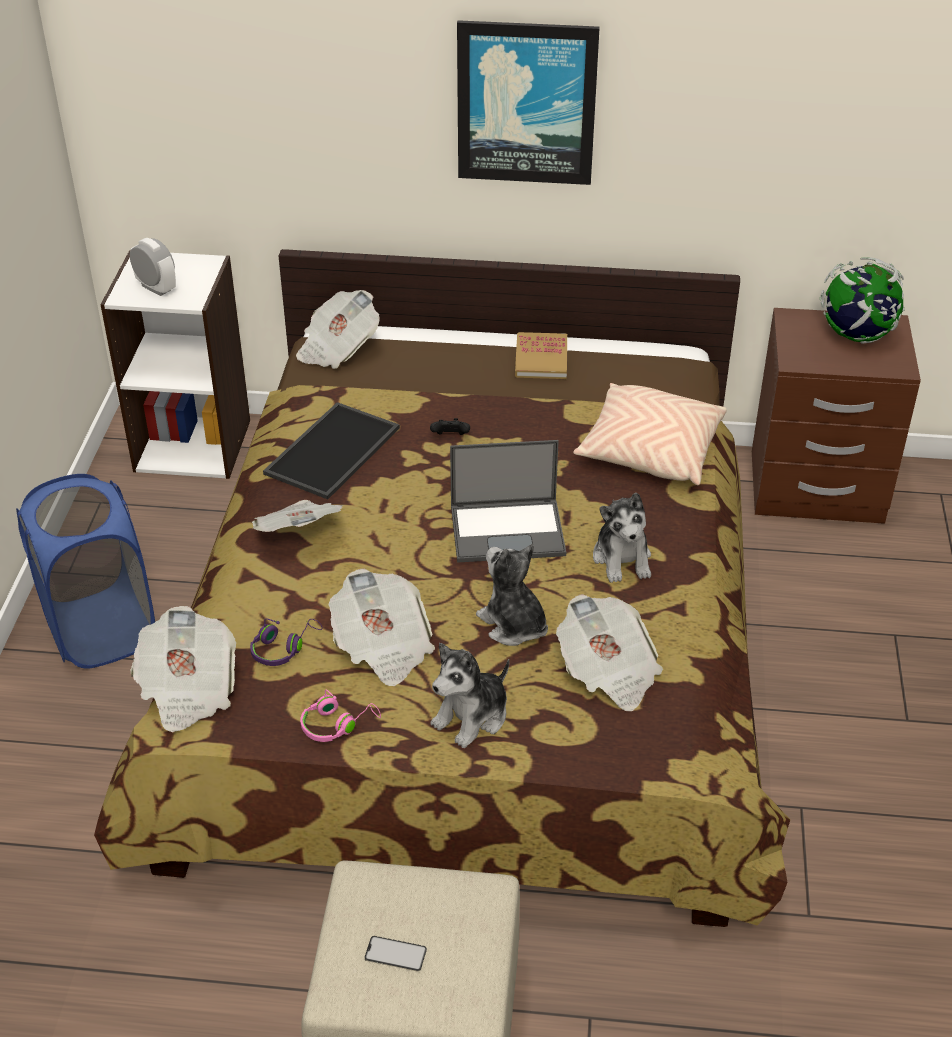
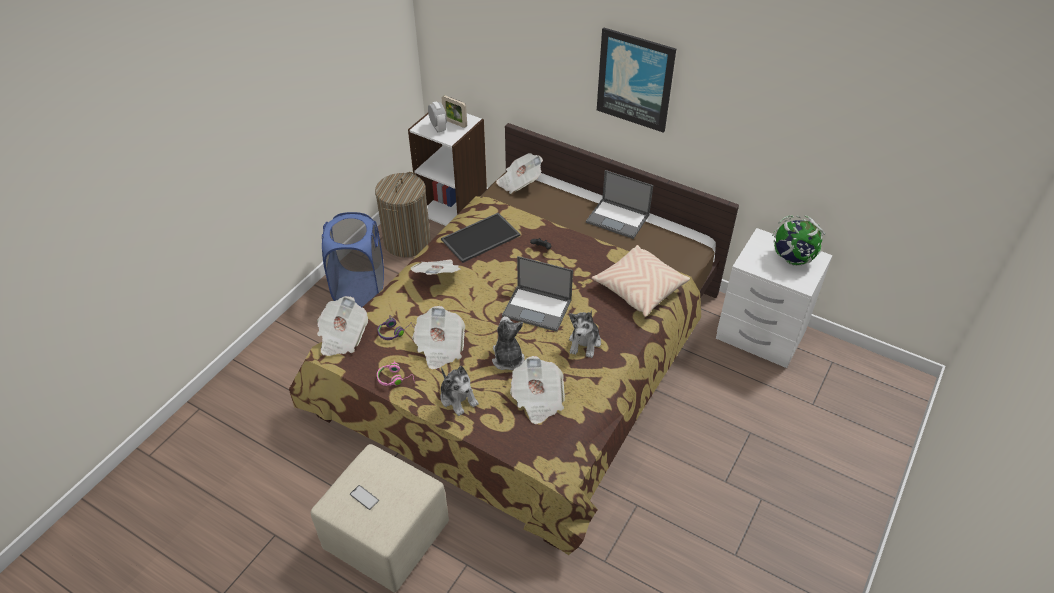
camera: 25 degrees right, 5 degrees up
plush toy [431,643,509,748] -> plush toy turned 105 degrees counterclockwise [441,366,479,416]
book [515,332,567,379] -> laptop [586,170,653,239]
brown nightstand [752,308,921,524] -> white nightstand [716,228,833,368]
none -> laundry basket [375,172,431,257]
none -> picture frame [442,95,467,128]

